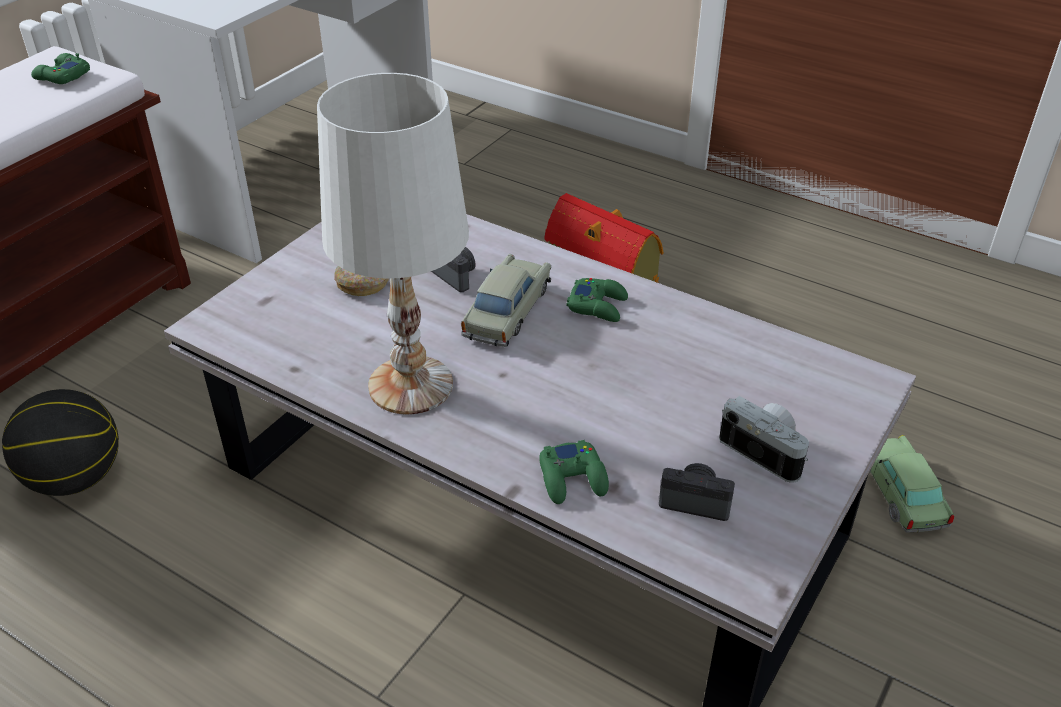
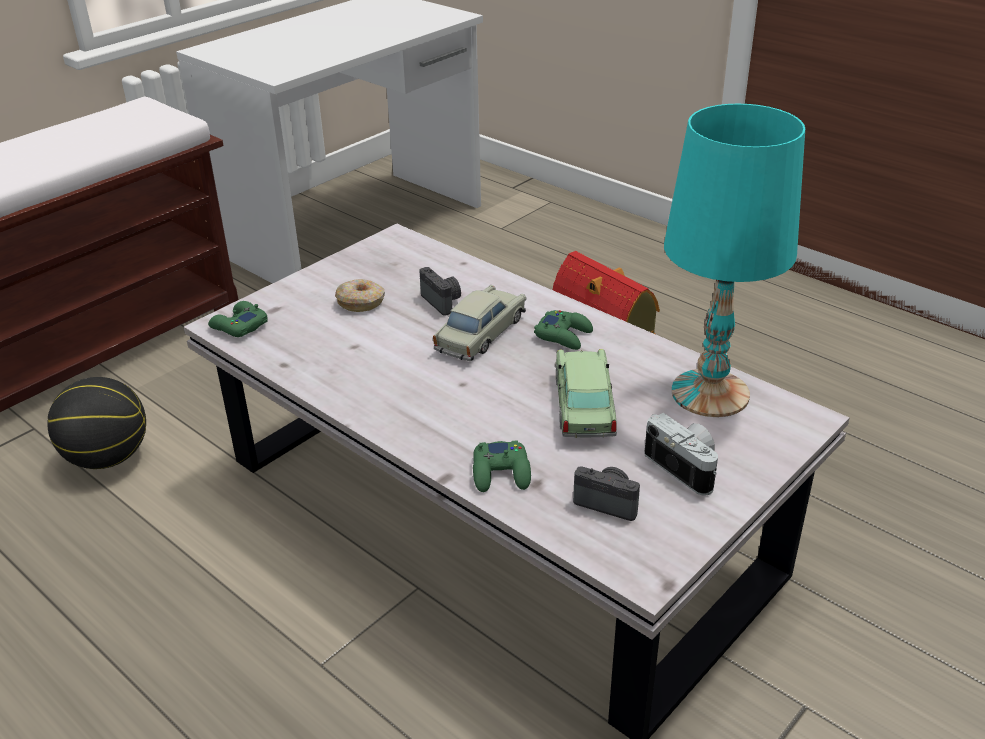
camera: 10 degrees right, 5 degrees down
green game controller [31,53,90,84] -> green game controller moved to [208,301,268,337]
white table lamp [317,73,469,415] -> none
toy car [869,435,954,533] -> toy car moved to [555,349,617,438]
none -> turquoise table lamp [664,104,805,417]

